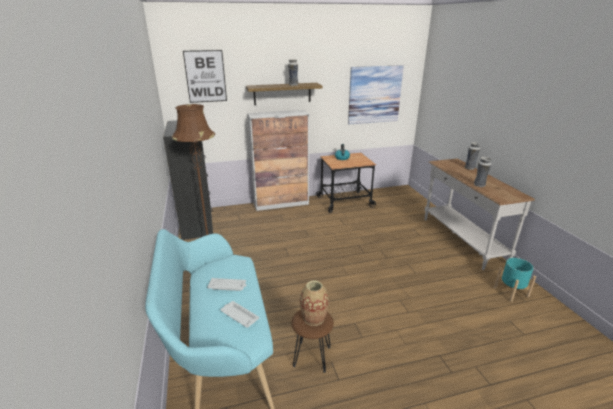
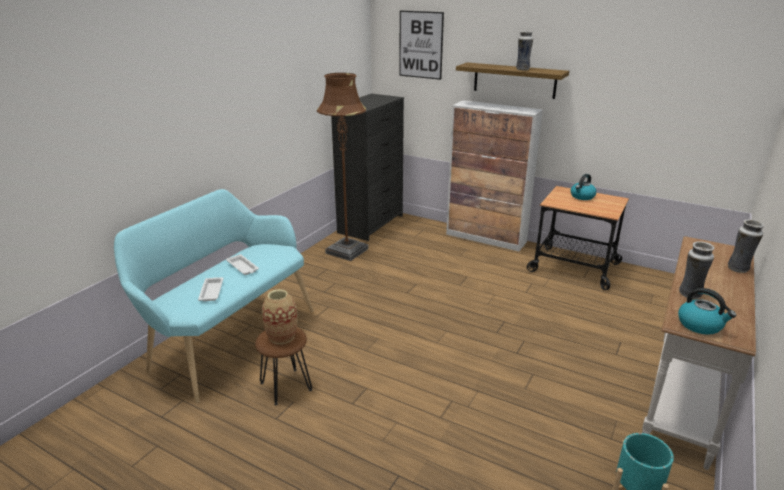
camera: 45 degrees right, 0 degrees up
picture [348,65,404,124] -> none
none -> kettle [678,288,736,335]

